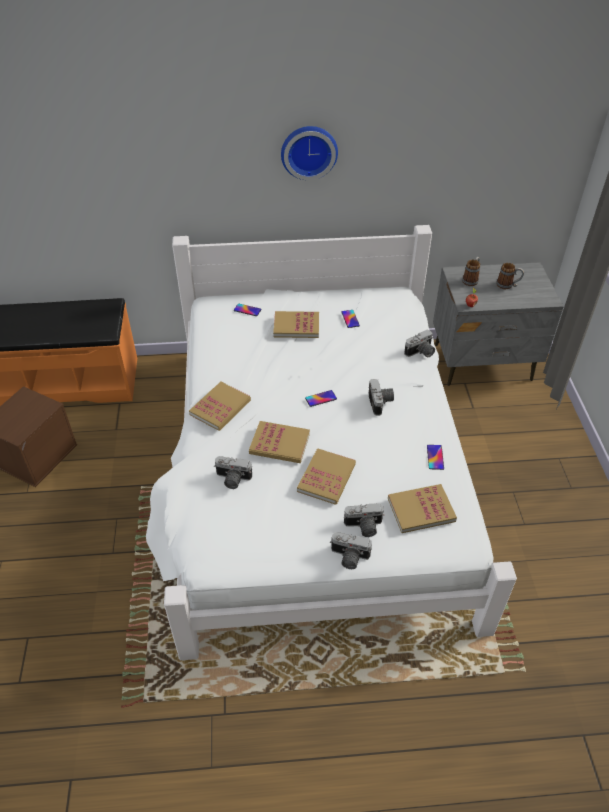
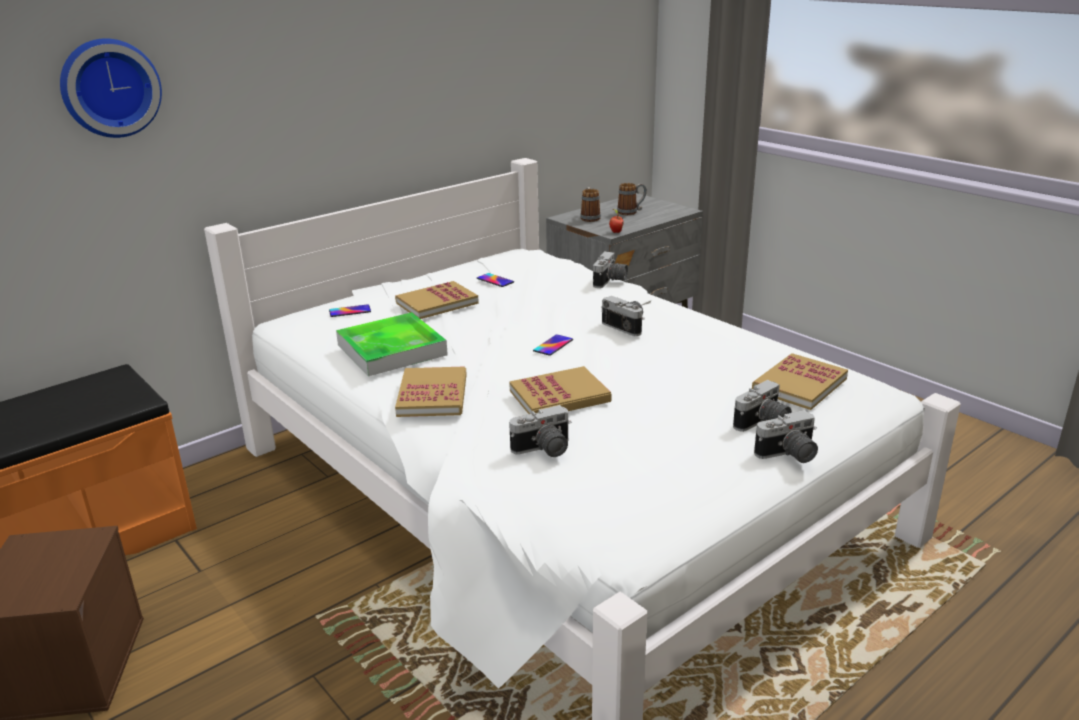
camera: 35 degrees left, 20 degrees down
wall clock [281,126,338,180] -> wall clock moved to [60,38,162,138]
book [297,448,356,505] -> none
phone [427,445,444,470] -> none
none -> tray [336,312,448,376]

